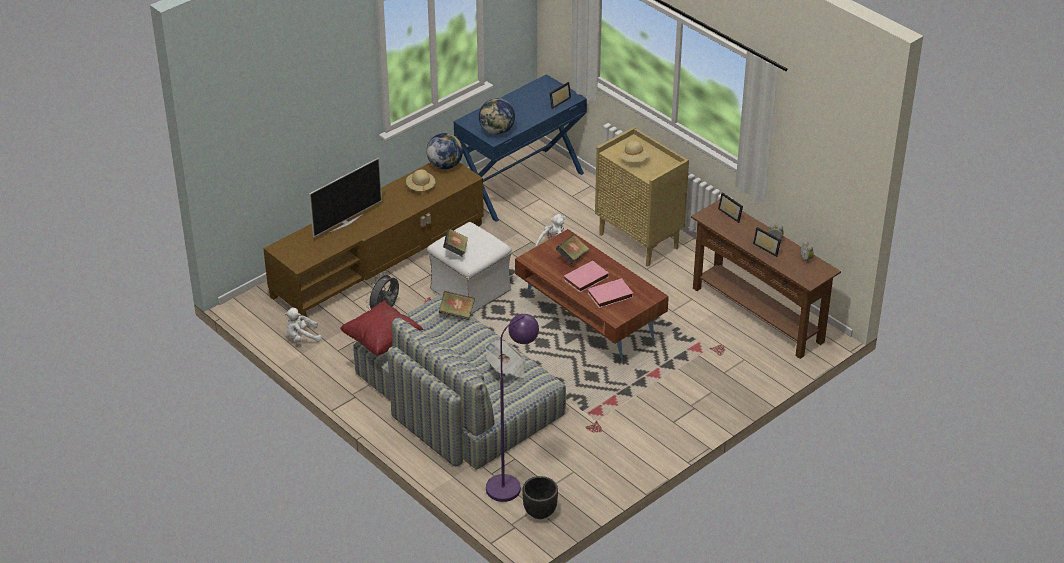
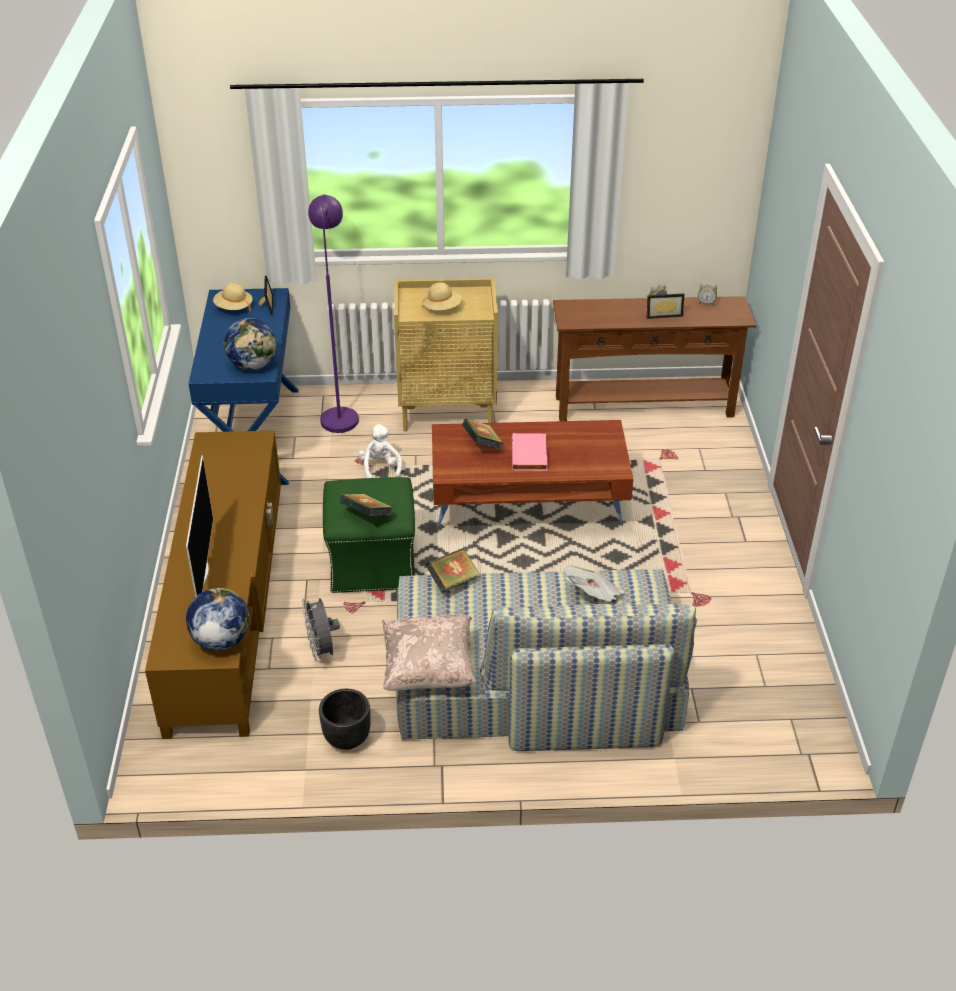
camera: 50 degrees left, 0 degrees up
white plush toy [285,308,322,343] -> none
red pillow [340,301,423,355] -> beige pillow [382,615,476,691]
beige hat [406,169,435,196] -> beige hat moved to [213,283,253,312]
globe [426,133,463,169] -> globe moved to [186,588,250,651]
white ottoman [427,222,512,314] -> green ottoman [323,477,415,593]
purple floor lamp [486,314,539,502] -> purple floor lamp moved to [308,194,359,433]
black planter [522,476,558,519] -> black planter moved to [319,689,371,750]
pink book [587,278,633,308] -> none
picture frame [718,192,743,223] -> none

